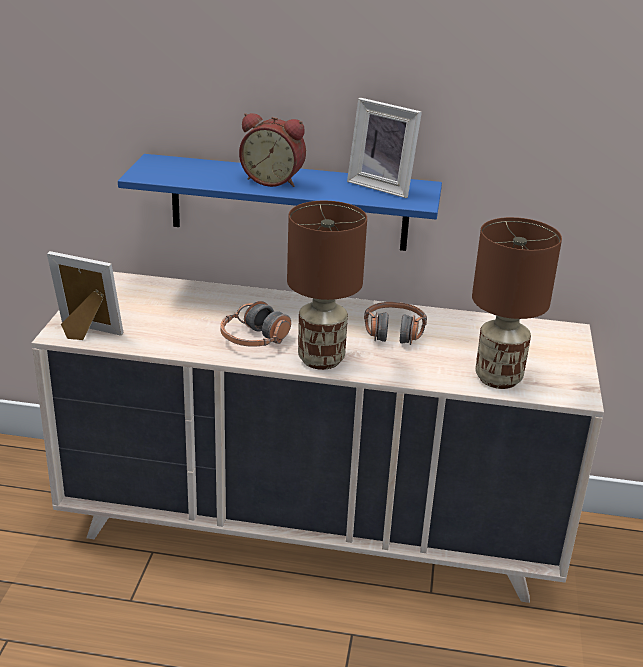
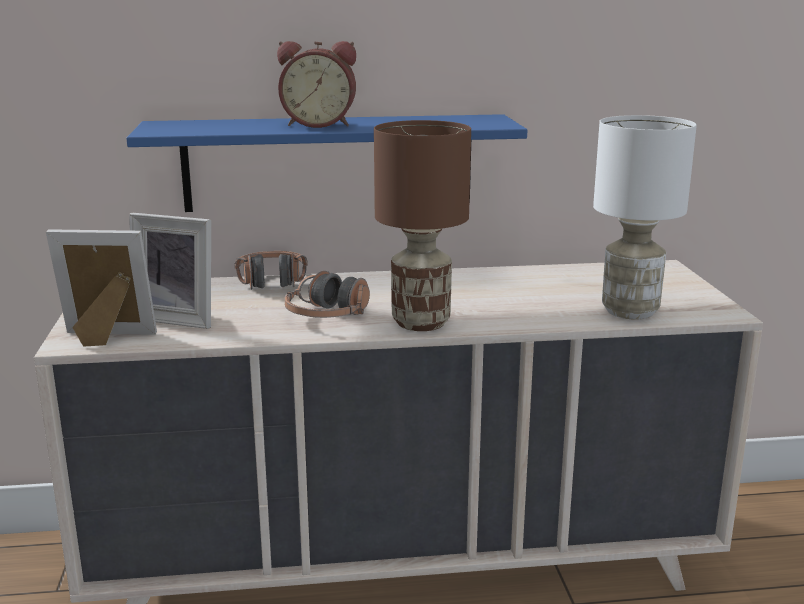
camera: 15 degrees left, 10 degrees down
picture frame [347,98,422,198] -> picture frame moved to [129,213,211,329]
headphones [364,302,427,345] -> headphones moved to [234,251,308,289]
brown table lamp [472,217,562,389] -> white table lamp [593,115,697,319]

